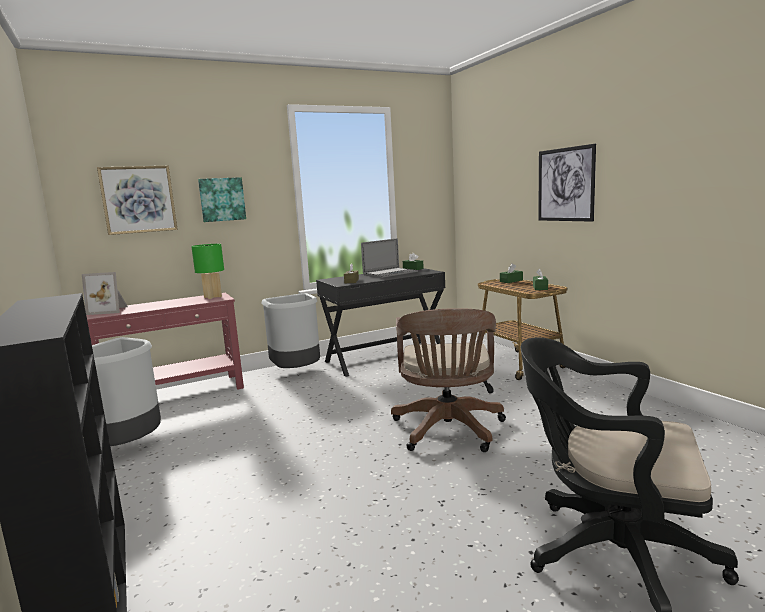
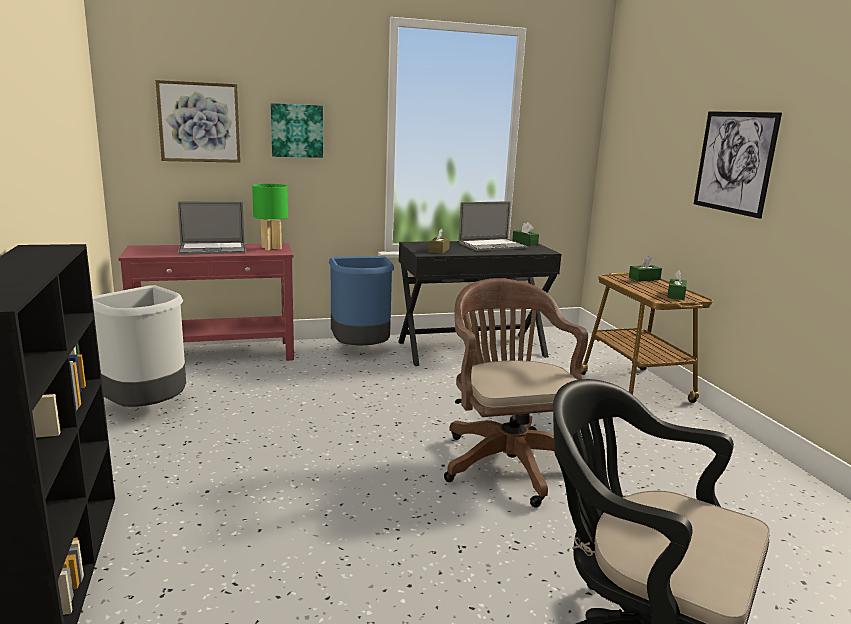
camera: 10 degrees right, 5 degrees up
picture frame [82,272,128,315] -> none
grey trash can [261,293,320,368] -> blue trash can [329,256,394,346]
brown office chair [391,308,506,452] -> brown office chair turned 150 degrees clockwise [444,278,588,508]
none -> laptop [178,201,246,255]

